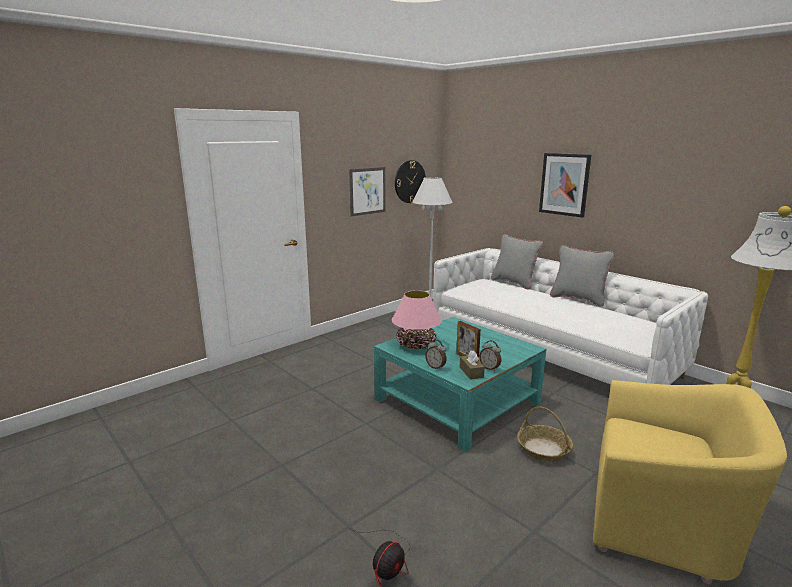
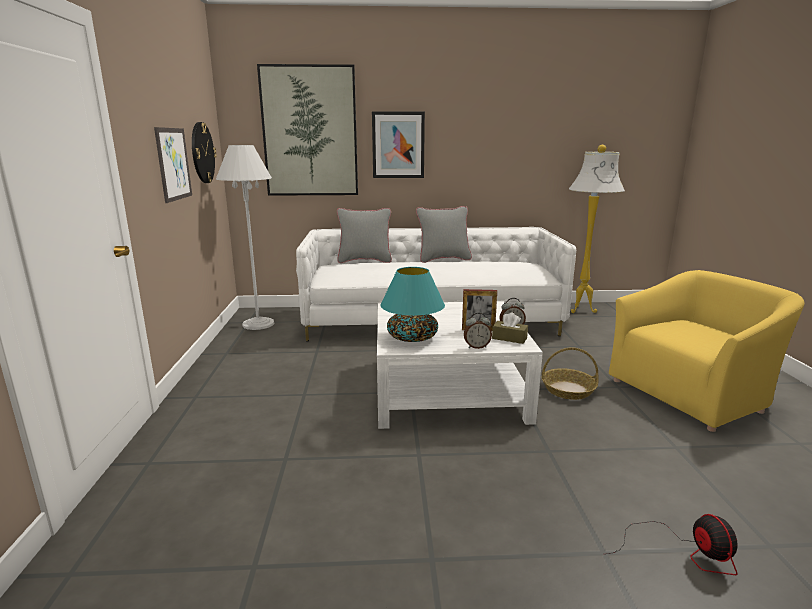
camera: 50 degrees left, 0 degrees up
turquoise coffee table [374,317,546,452] -> white coffee table [377,301,543,429]
pink table lamp [392,290,442,349] -> turquoise table lamp [380,267,445,342]
none -> picture [257,64,358,196]

